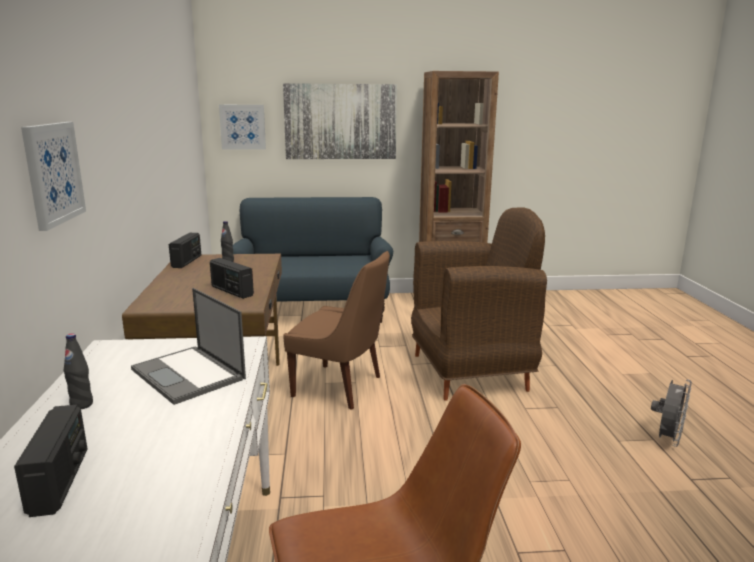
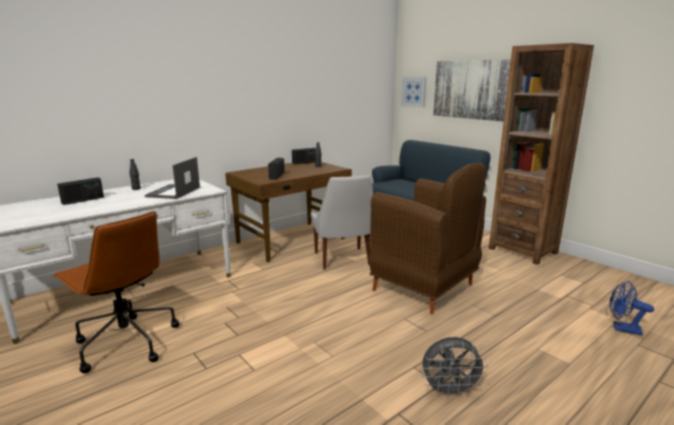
camera: 55 degrees right, 0 degrees up
picture [21,122,86,231] -> none
brown chair [283,251,390,410] -> white chair [311,175,373,270]
none -> blue fan [610,281,654,336]

